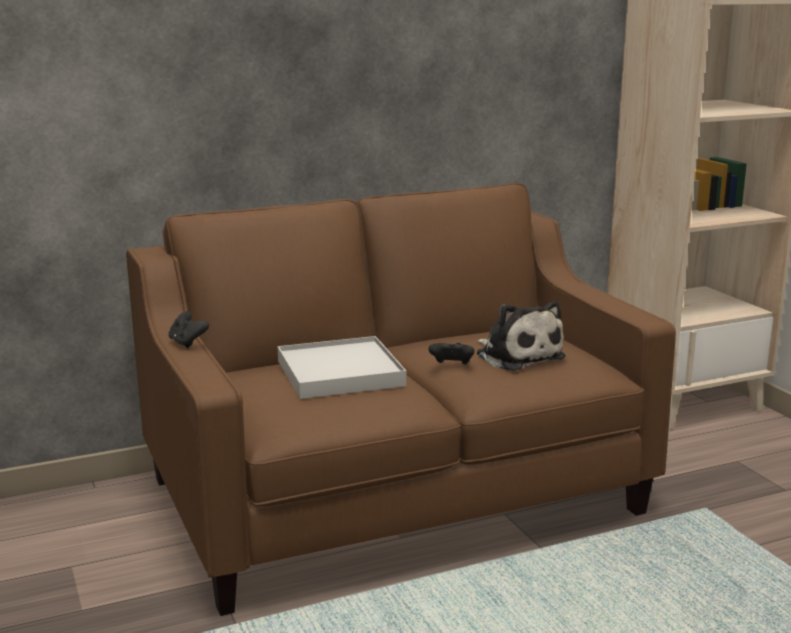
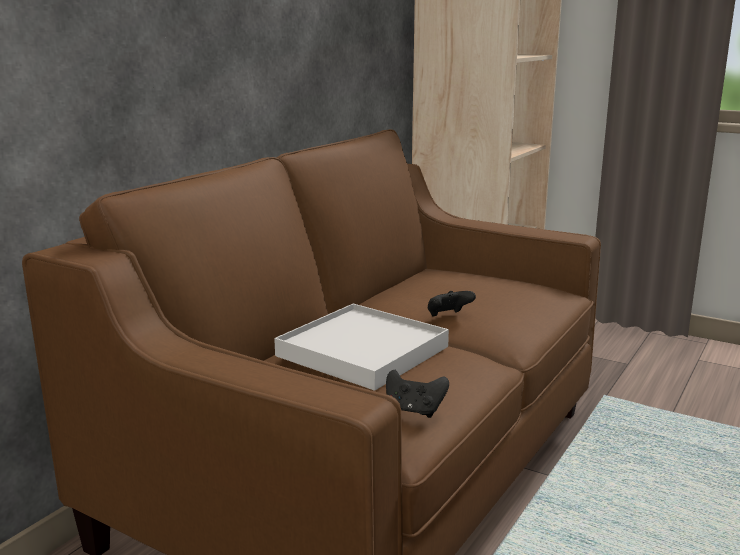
camera: 35 degrees left, 0 degrees up
black game controller [169,311,209,348] -> black game controller moved to [386,370,449,418]
plush toy [477,301,566,371] -> none

